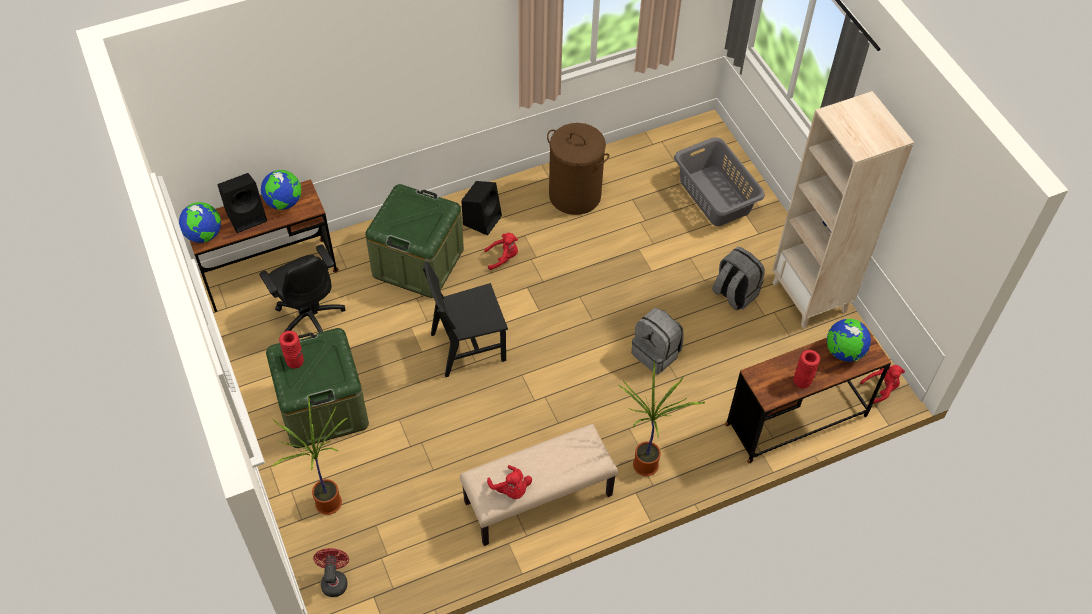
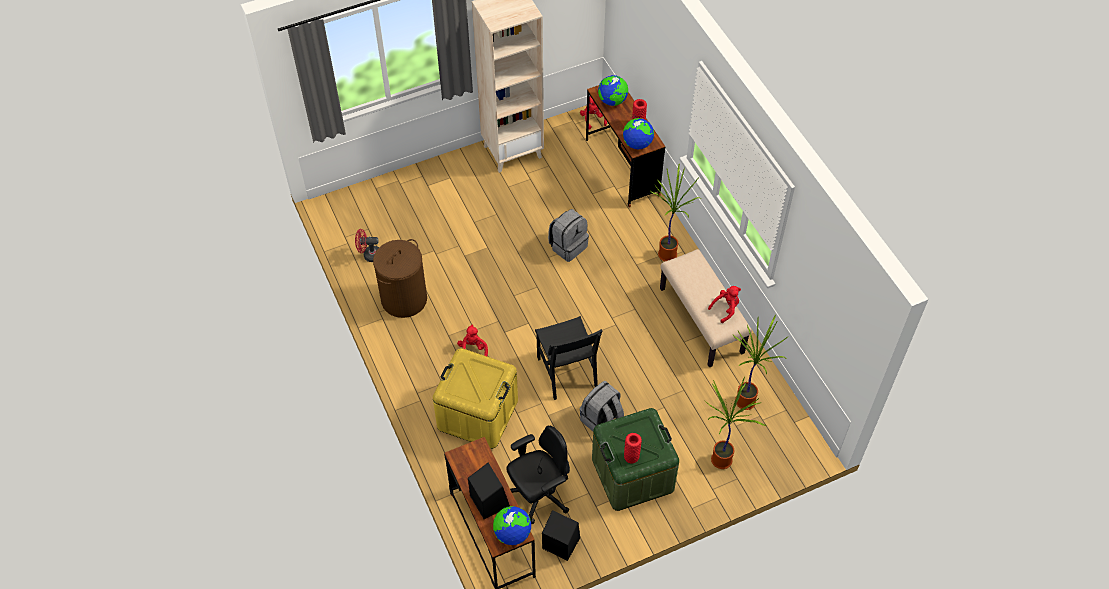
camera: 90 degrees left, 0 degrees up
globe [261,170,301,210] -> globe moved to [623,118,654,150]
red fan [313,548,349,597] -> red fan moved to [355,229,379,262]
green storage box [365,184,464,298] -> yellow storage box [433,348,518,449]
black speaker [461,181,502,236] -> black speaker moved to [542,510,580,561]
grey laundry basket [674,137,765,226] -> none
grey backpack [712,247,765,311] -> grey backpack moved to [580,381,624,431]
none -> potted plant [733,315,788,410]

